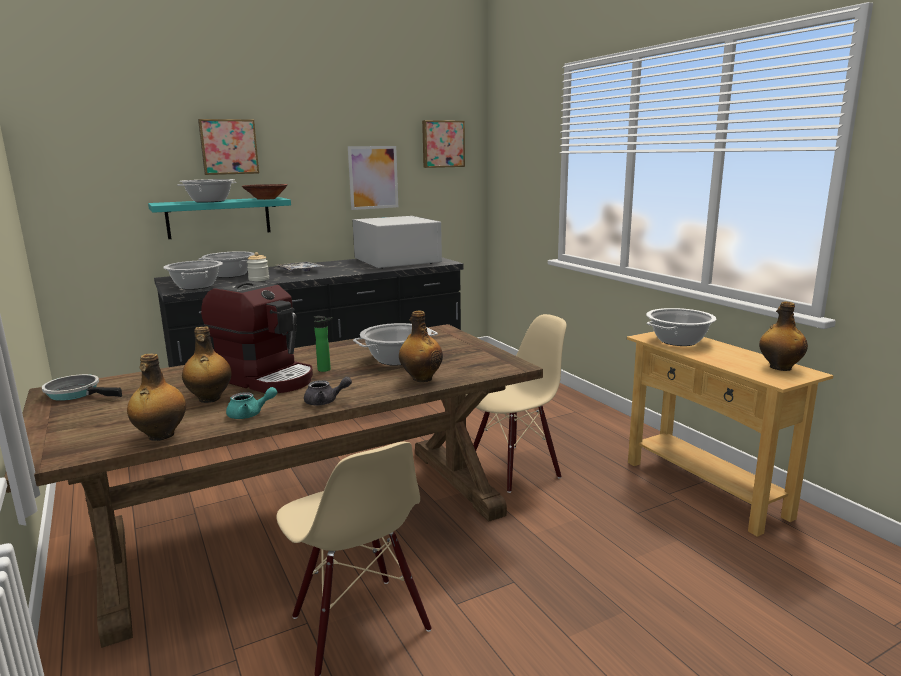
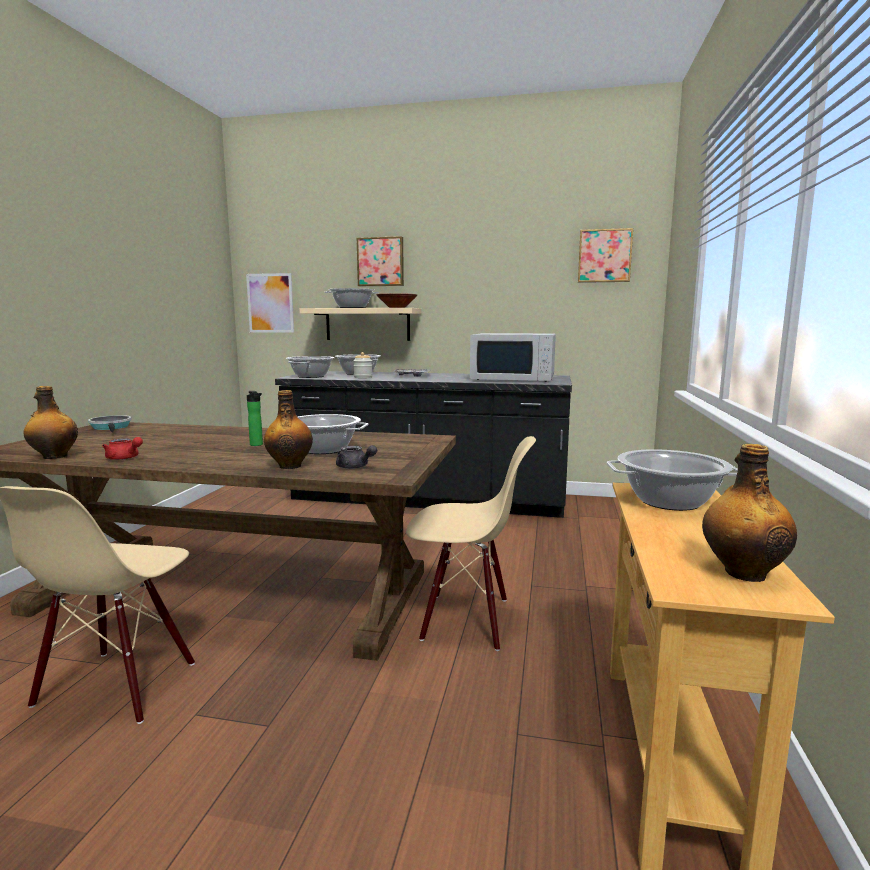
camera: 40 degrees right, 5 degrees down
turquoise shelf [148,197,291,239] -> beige shelf [299,308,421,341]
bottle [182,326,232,403] -> none
coffee machine [201,281,313,393] -> none
turquoise teapot [226,387,277,419] -> red teapot [102,437,143,460]
grey teapot [304,377,352,405] -> grey teapot moved to [336,445,377,469]
picture [348,146,398,210] -> picture moved to [246,273,294,333]
white microwave [352,216,442,269] -> white microwave turned 90 degrees clockwise [470,333,556,382]

